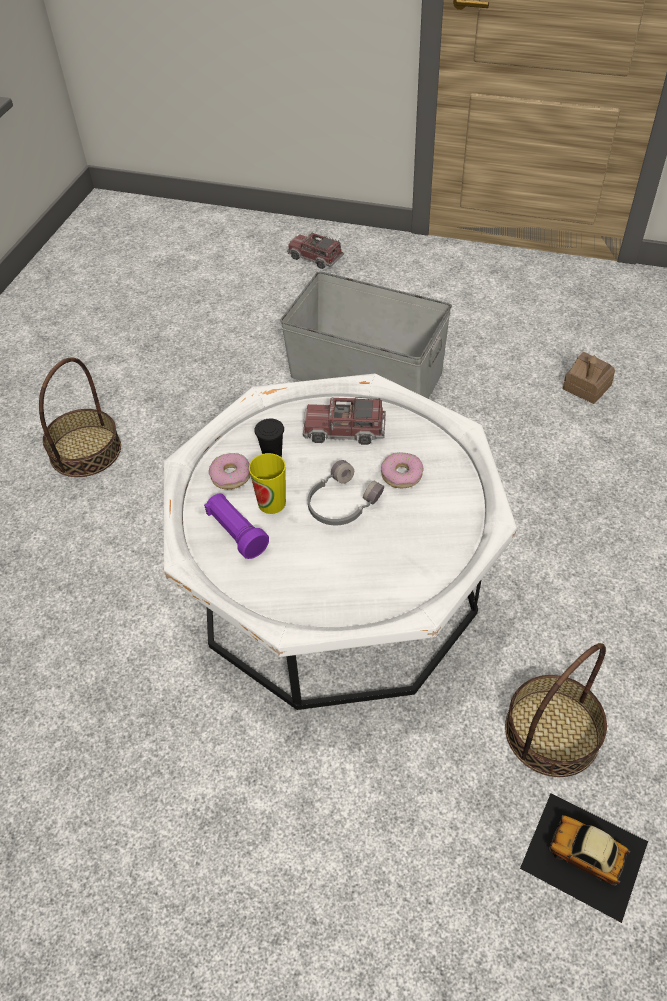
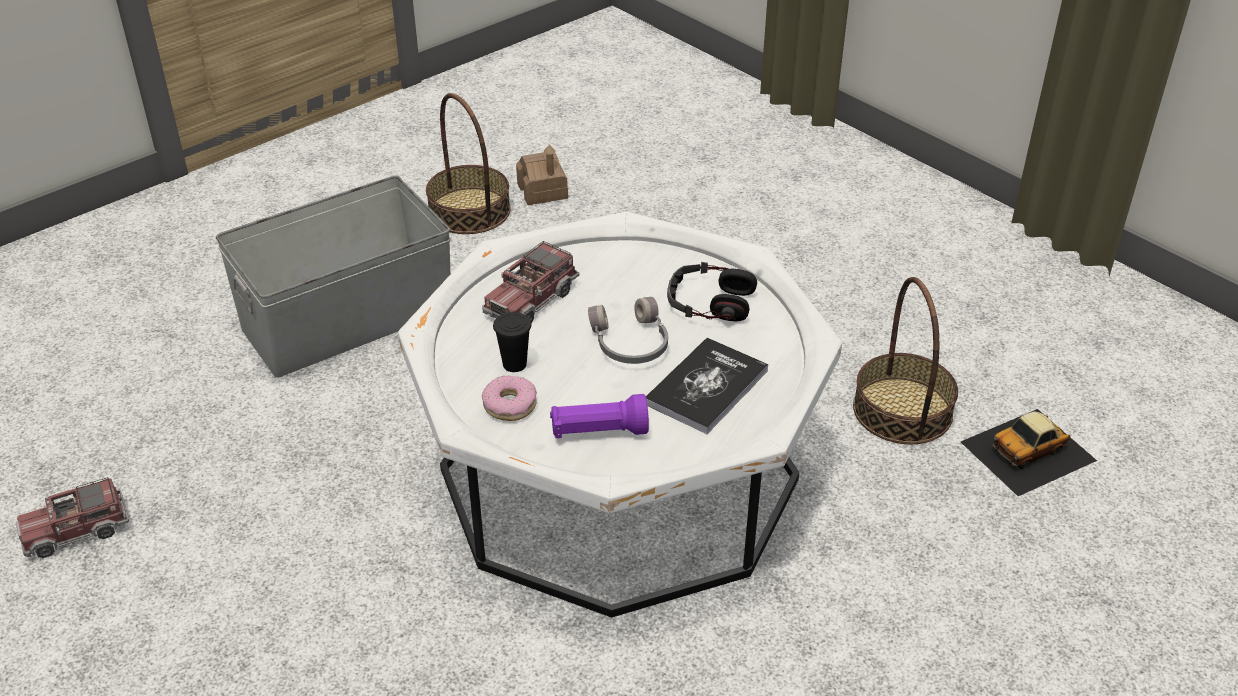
camera: 60 degrees left, 10 degrees down
basket [39,357,121,477] -> basket moved to [426,93,511,234]
cup [249,453,286,514] -> none
toy truck [287,232,344,269] -> toy truck moved to [16,477,129,559]
donut [381,452,424,488] -> none
none -> book [646,338,769,434]
none -> headphones [667,262,757,322]

